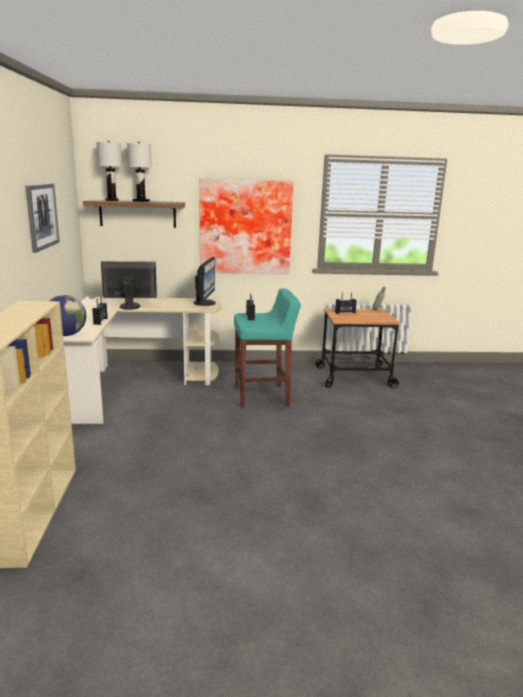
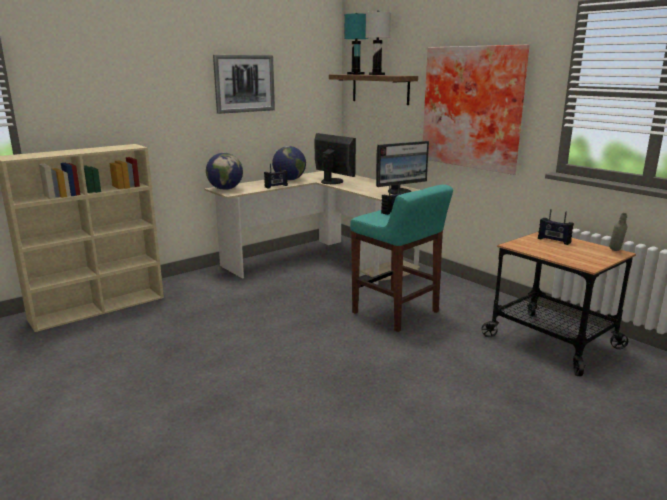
camera: 55 degrees right, 0 degrees up
white table lamp [96,141,122,201] -> turquoise table lamp [344,13,368,75]
none -> globe [272,146,306,180]

